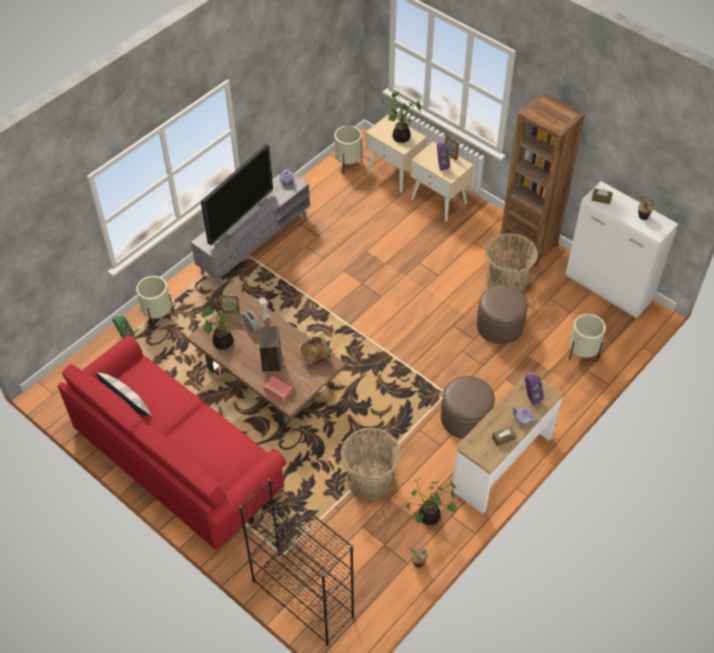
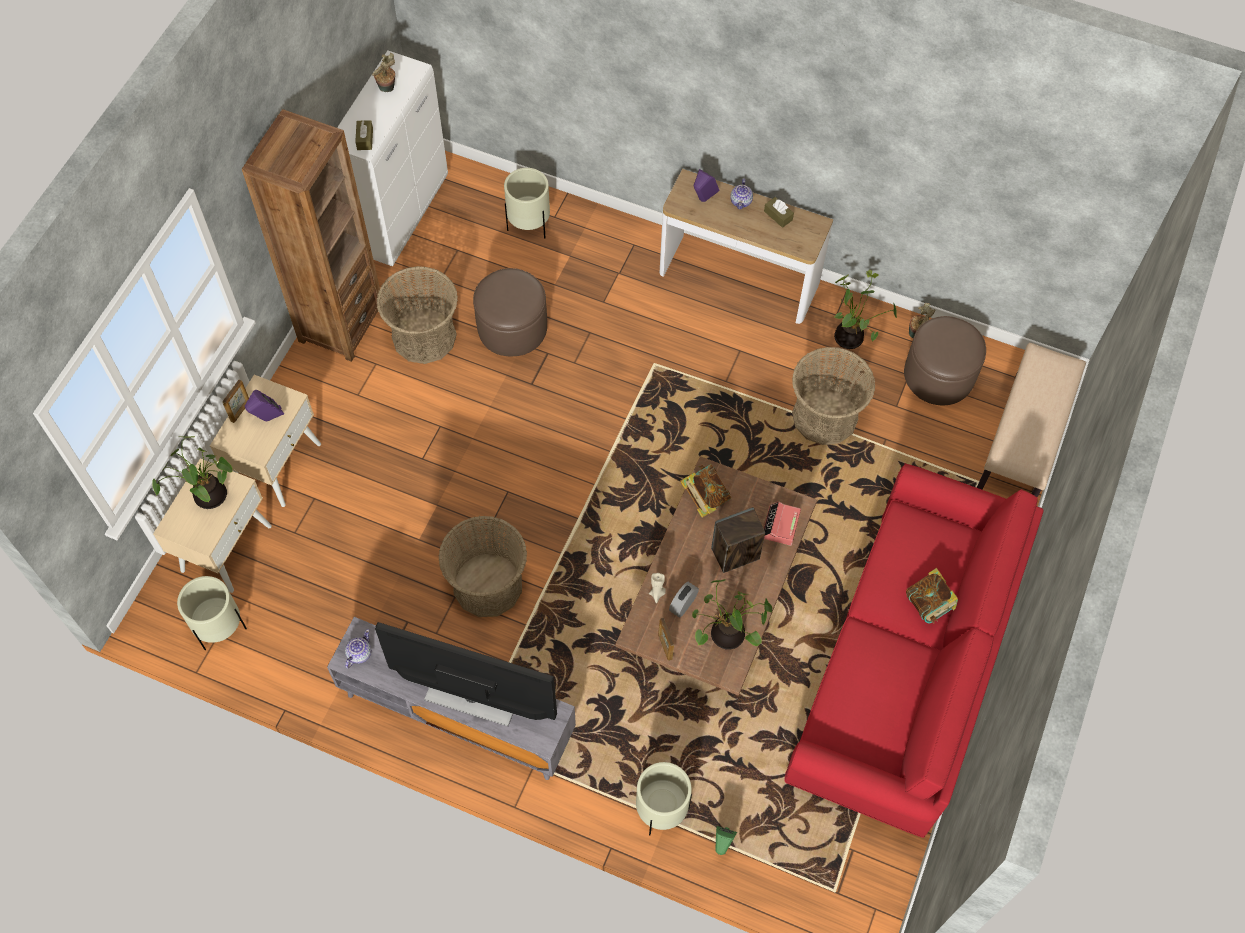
camera: 110 degrees left, 10 degrees up
pillow [96,372,152,417] -> none
black bookcase [239,479,354,646] -> beige bench [977,343,1086,497]
brown ottoman [441,376,495,439] -> brown ottoman moved to [904,316,986,405]
none -> basket [439,516,527,617]
none -> book [906,568,958,624]

